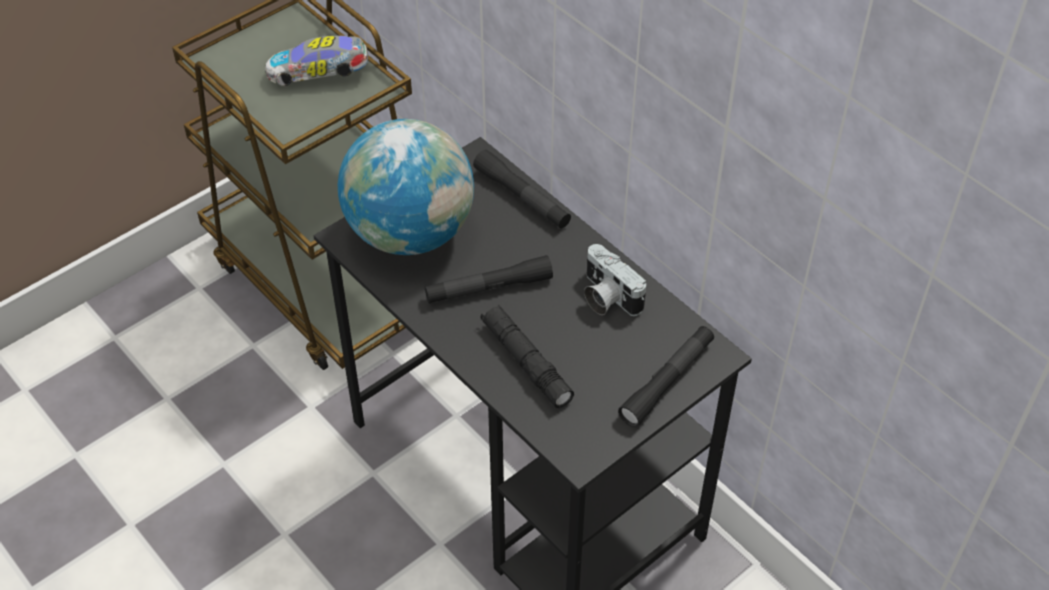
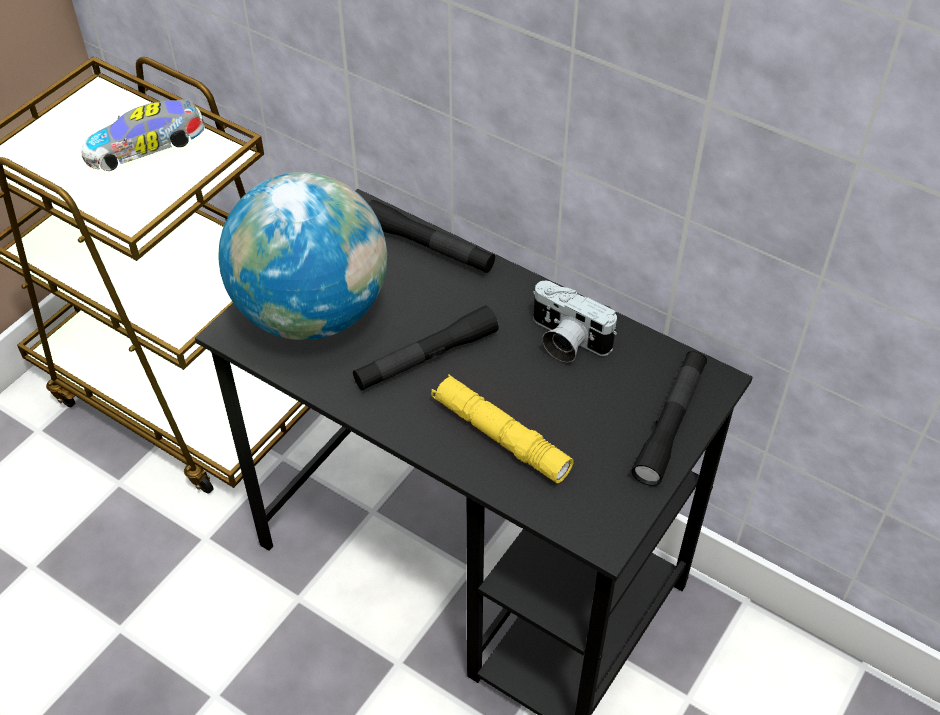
camera: 15 degrees left, 0 degrees up
black flashlight [480,305,574,408] -> yellow flashlight [431,375,574,483]

